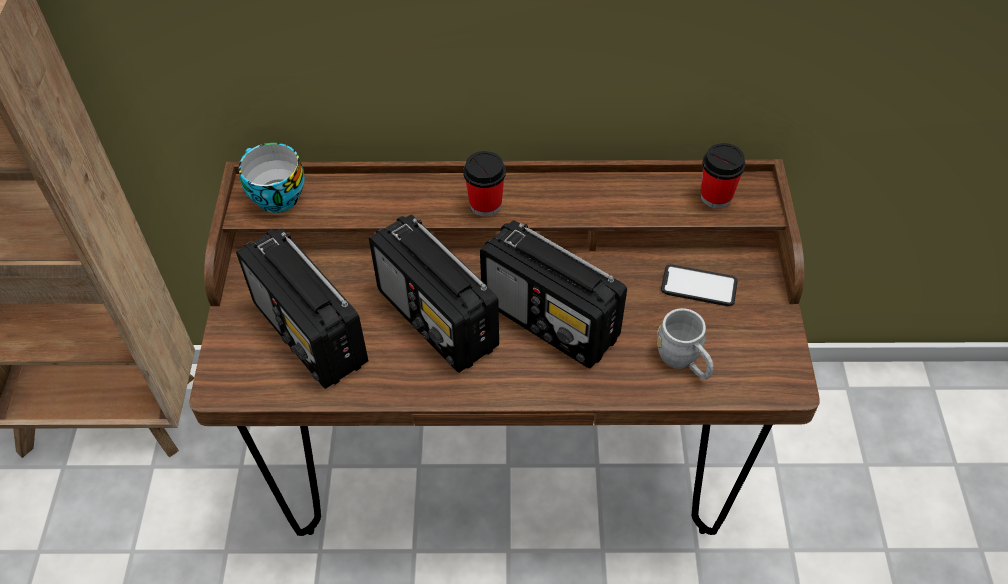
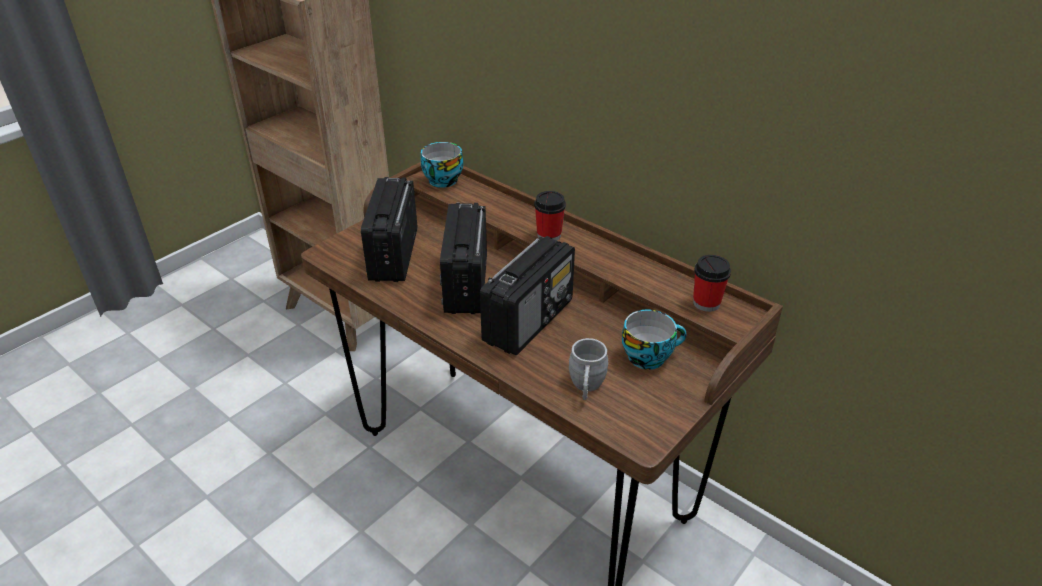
camera: 40 degrees right, 15 degrees down
radio [480,220,627,368] -> radio turned 135 degrees counterclockwise [480,236,575,355]
phone [661,264,738,306] -> cup [622,309,686,370]

